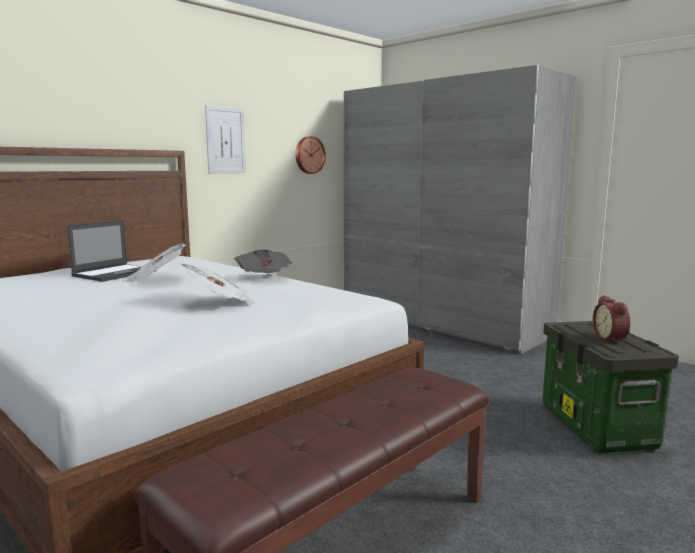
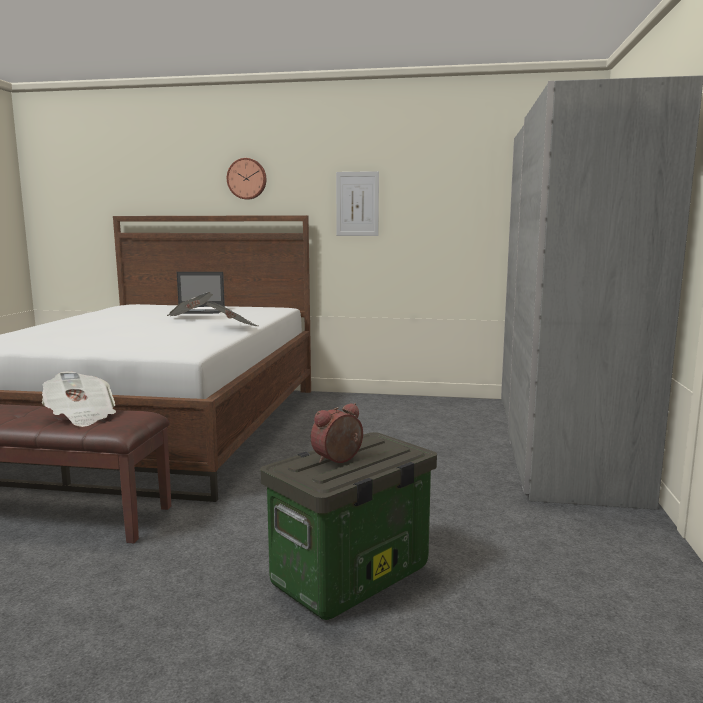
camera: 55 degrees right, 0 degrees up
newspaper [180,263,255,304] -> newspaper moved to [42,371,116,427]
wall clock [295,136,326,174] -> wall clock moved to [227,158,267,200]

